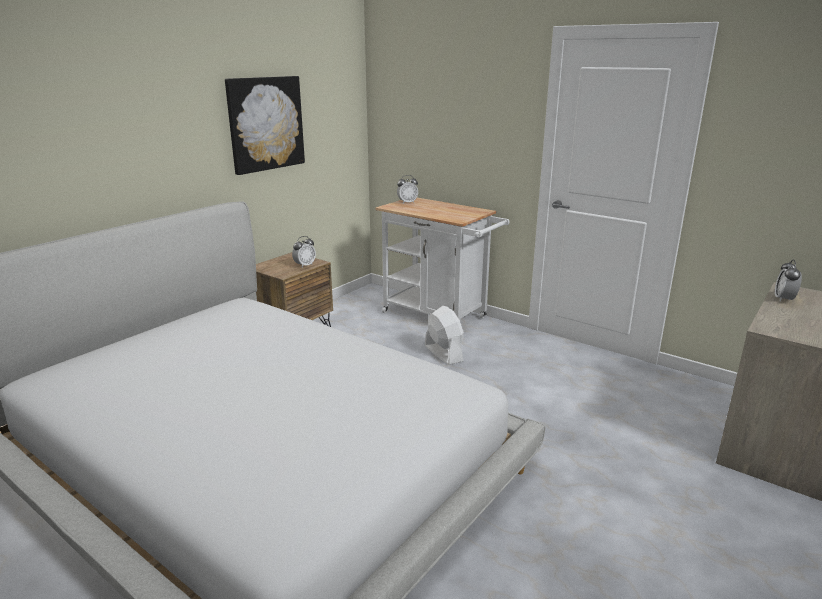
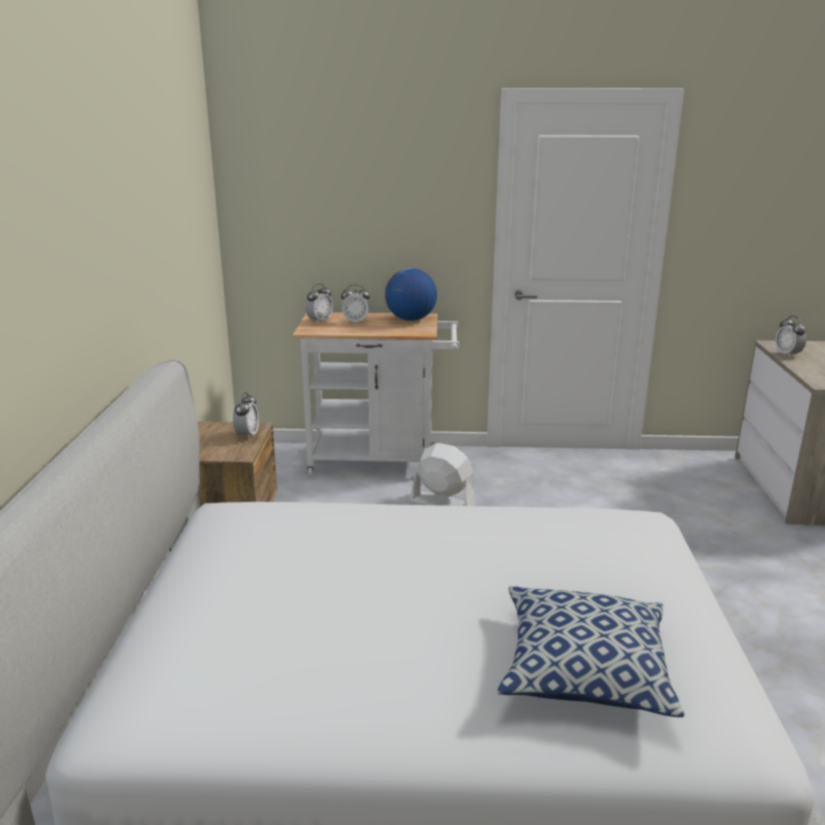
camera: 35 degrees left, 0 degrees up
picture [225,76,305,175] -> none
none -> alarm clock [341,284,370,323]
none -> globe [385,268,437,321]
none -> pillow [497,586,684,717]

